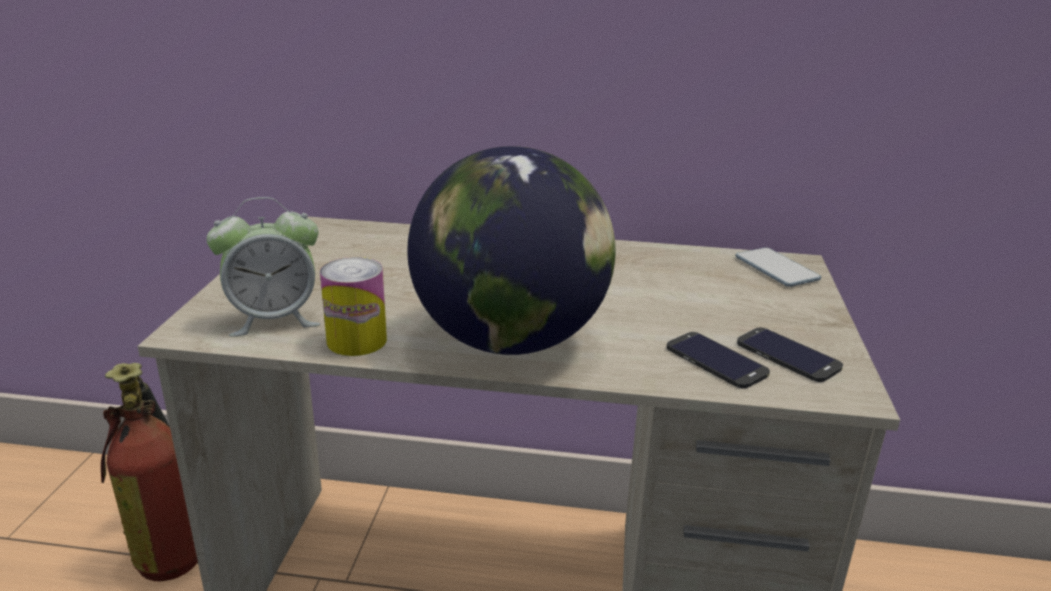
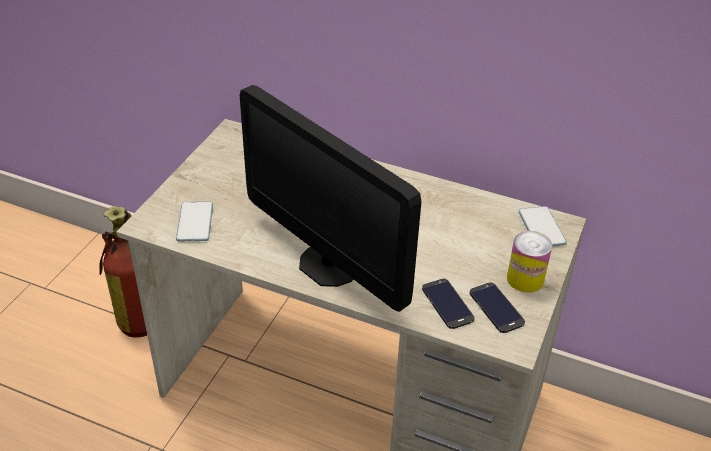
camera: 15 degrees right, 15 degrees up
alarm clock [206,197,320,336] -> phone [176,202,213,241]
can [320,257,387,356] -> can moved to [507,231,552,293]
globe [407,146,616,355] -> monitor [240,85,422,312]

